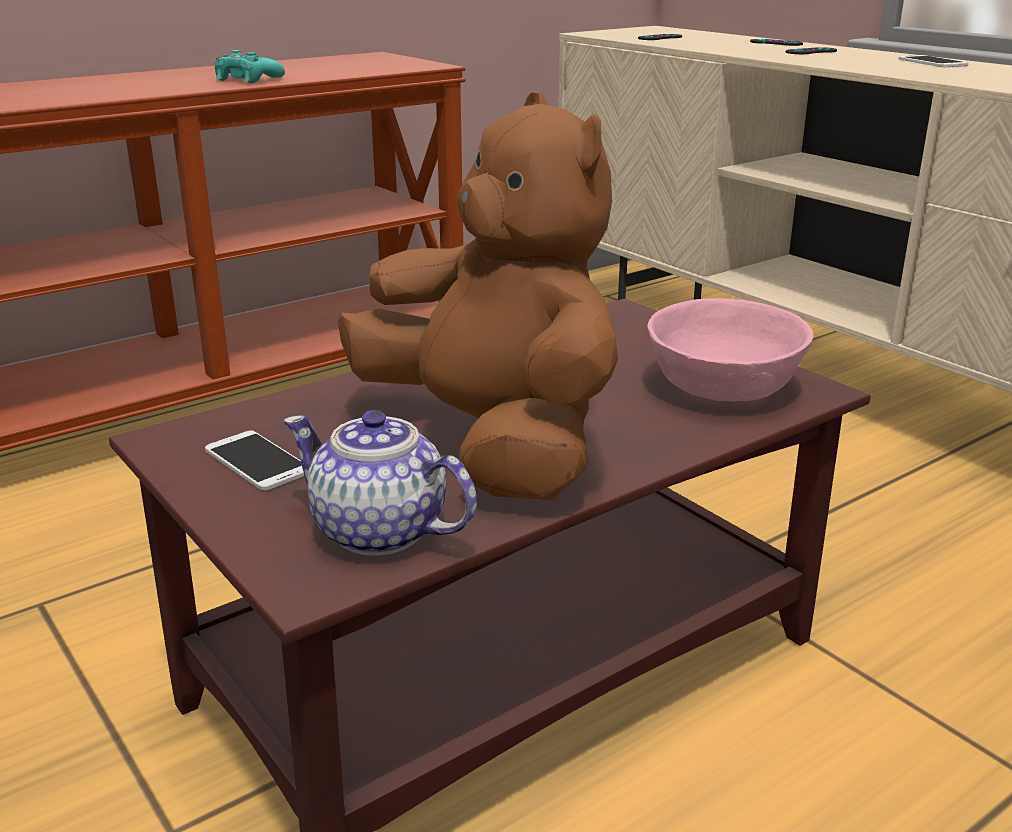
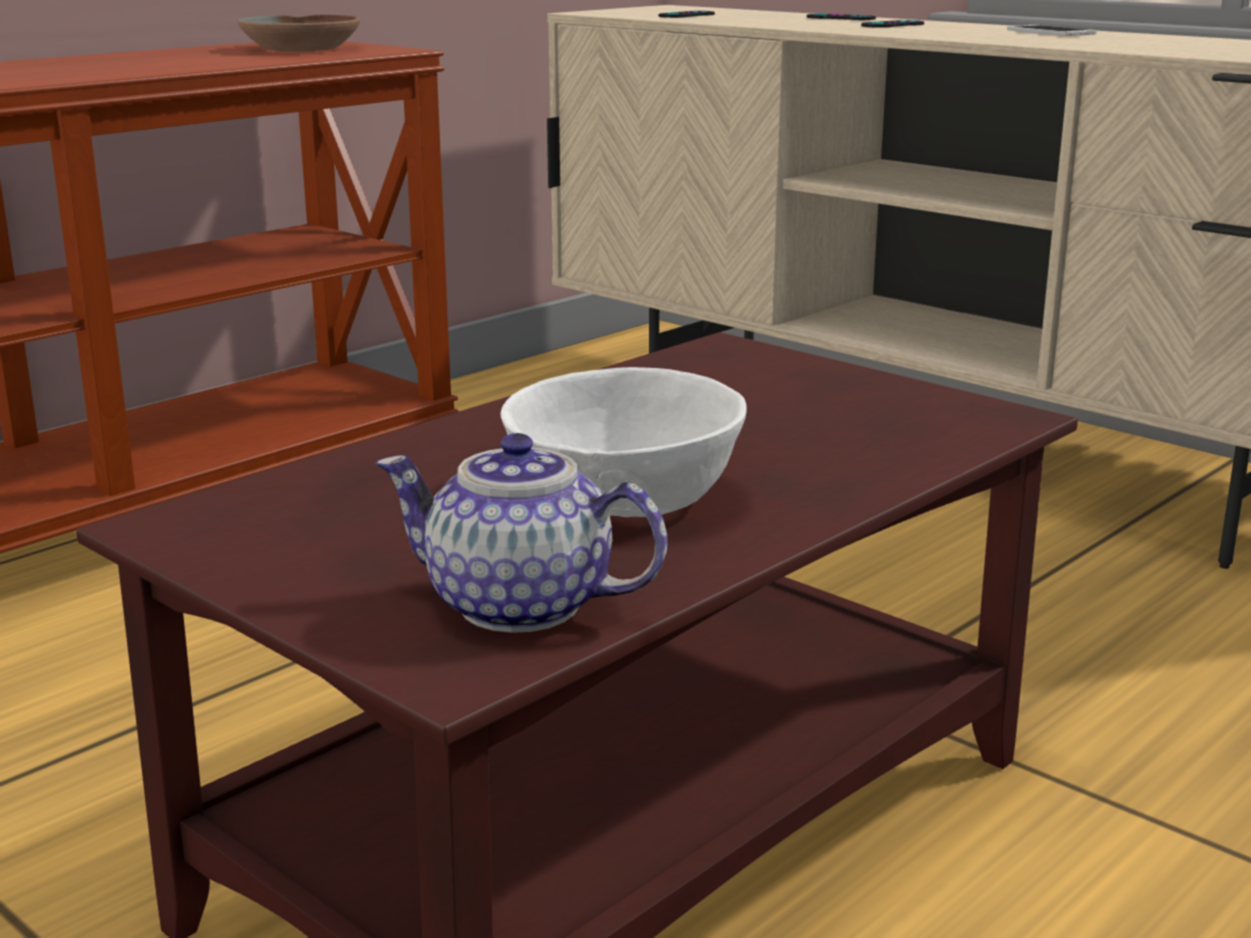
camera: 10 degrees left, 5 degrees down
phone [205,430,304,491] -> none
turquoise game controller [215,50,285,83] -> none
brown plush toy [338,91,618,500] -> white bowl [501,367,747,517]
pink bowl [647,298,814,401] -> none
none -> brown bowl [237,15,360,51]

